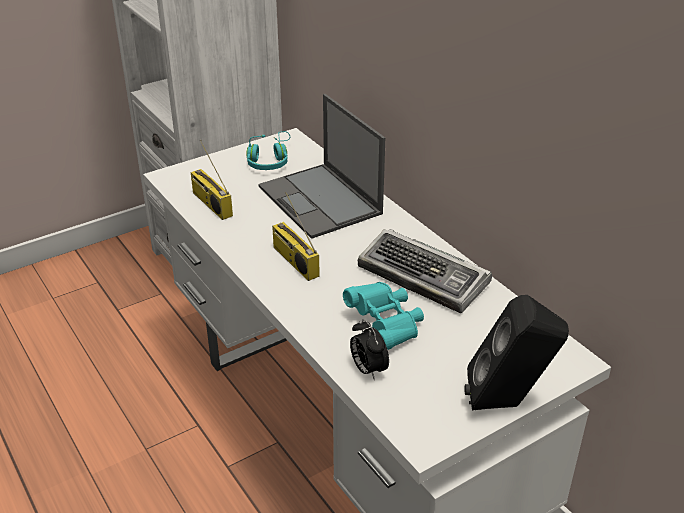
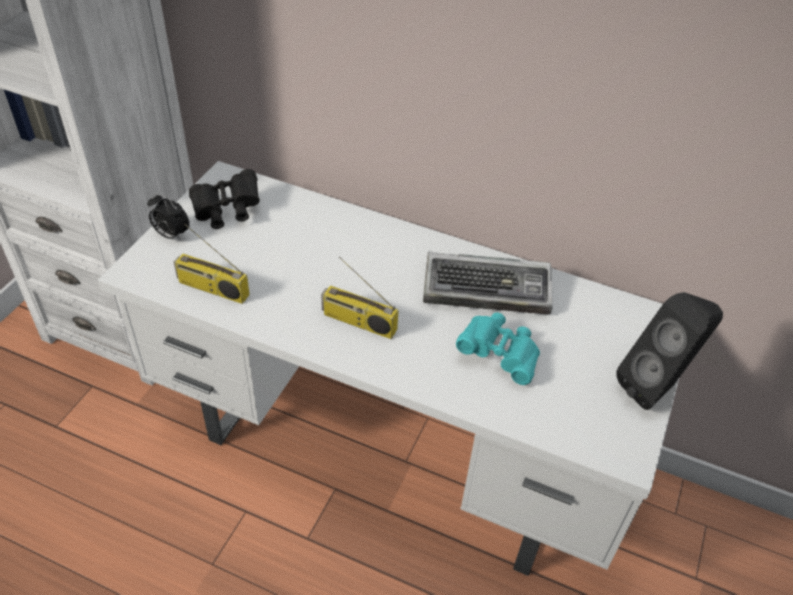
camera: 35 degrees left, 10 degrees up
turquoise headphones [246,131,290,170] -> black binoculars [189,169,260,229]
laptop [258,94,385,239] -> none
alarm clock [350,319,389,380] -> alarm clock moved to [147,193,190,241]

